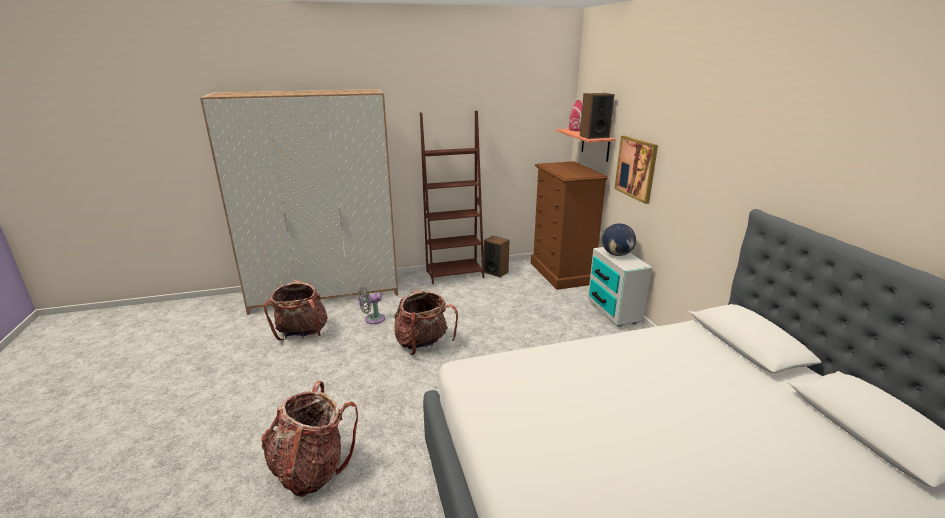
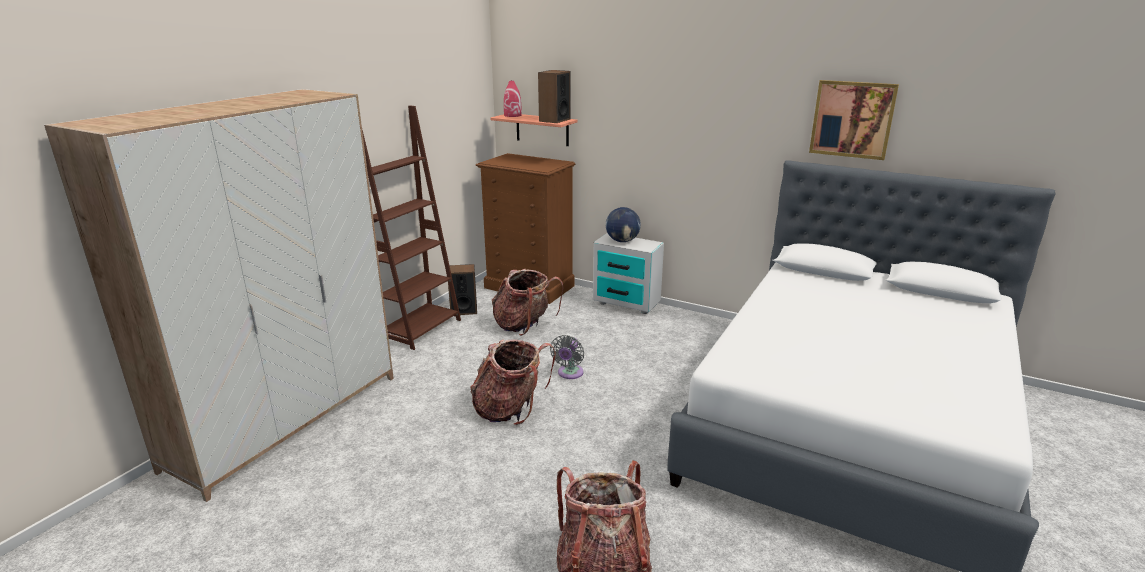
camera: 45 degrees left, 0 degrees up
backpack [264,280,327,340] -> backpack moved to [492,269,563,336]
grey fan [358,287,385,324] -> grey fan moved to [550,335,584,379]
picture [614,136,658,204] -> picture moved to [809,80,899,160]

